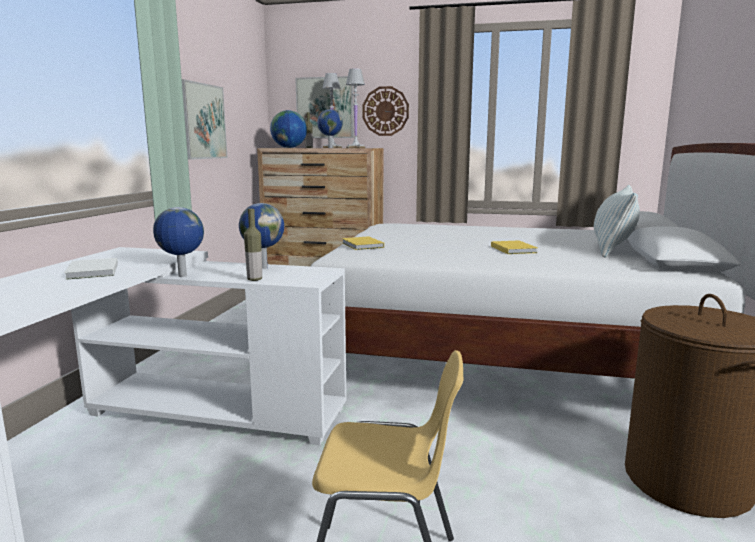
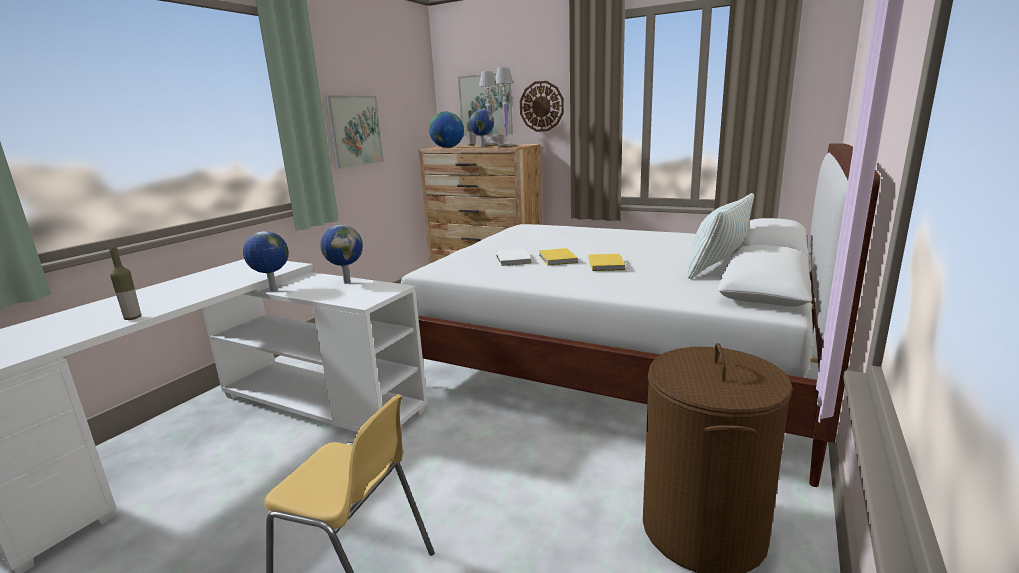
camera: 15 degrees right, 5 degrees up
white book [64,258,118,280] -> white book moved to [496,249,531,266]
bottle [244,209,262,281] -> bottle moved to [109,248,141,320]
yellow book [342,236,384,250] -> yellow book moved to [539,248,578,265]

